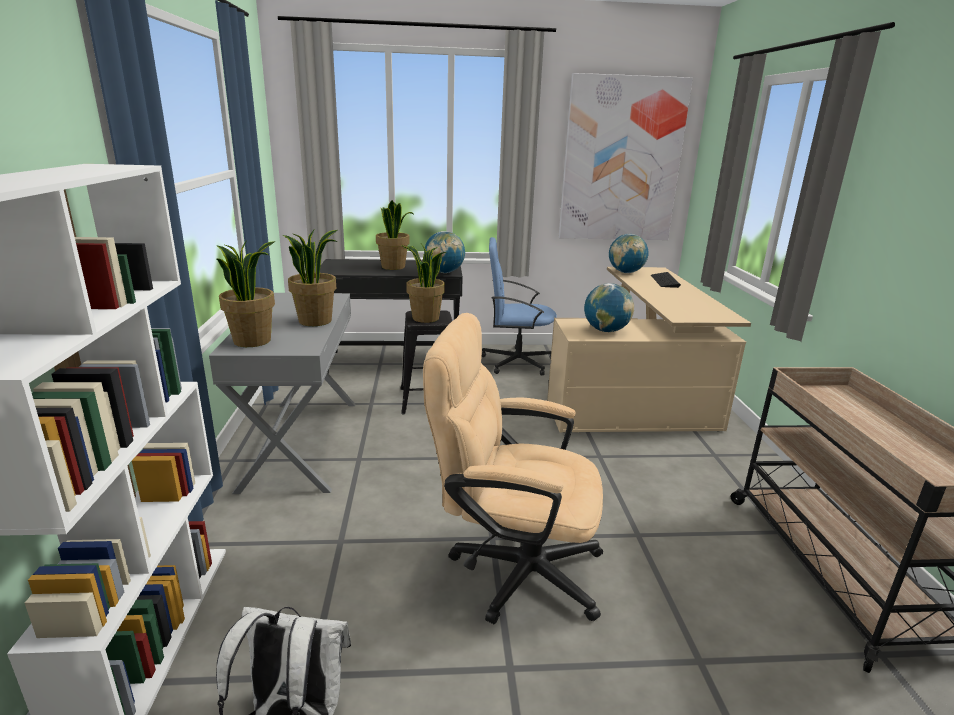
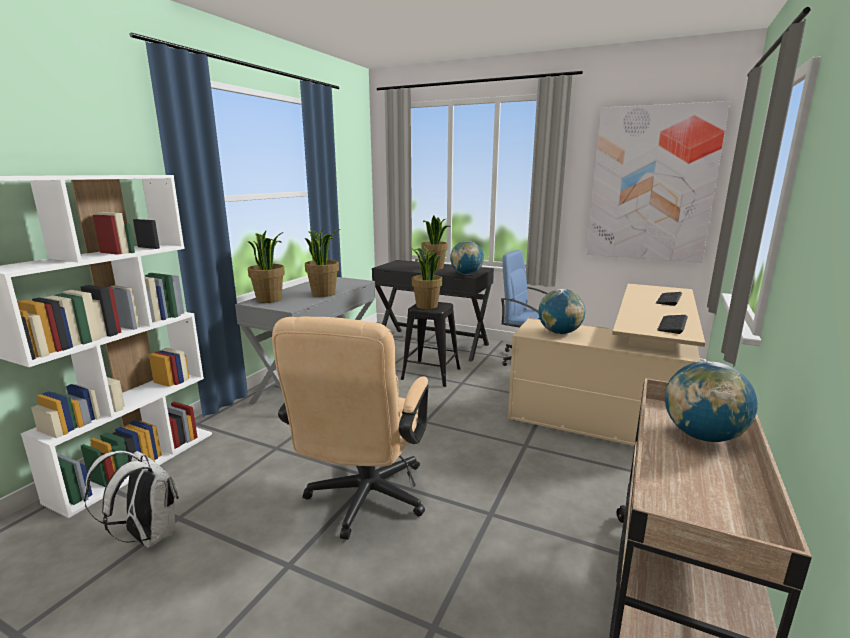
camera: 30 degrees right, 5 degrees down
beige office chair [423,313,603,624] -> beige office chair turned 120 degrees counterclockwise [272,316,429,540]
globe [609,234,649,273] -> globe moved to [665,361,758,442]
none -> keyboard [657,315,688,334]

